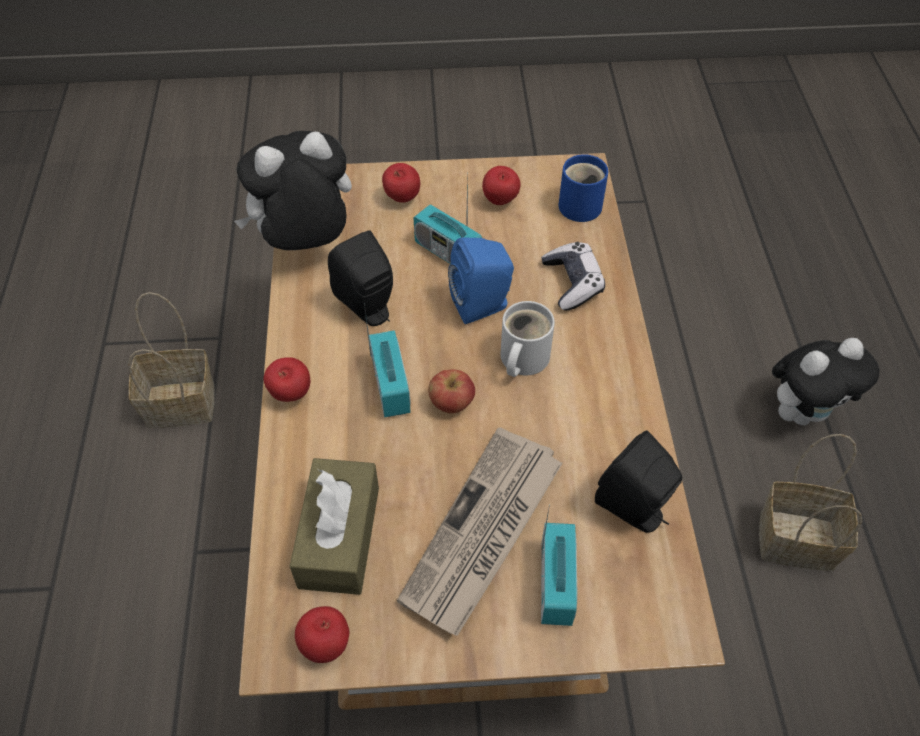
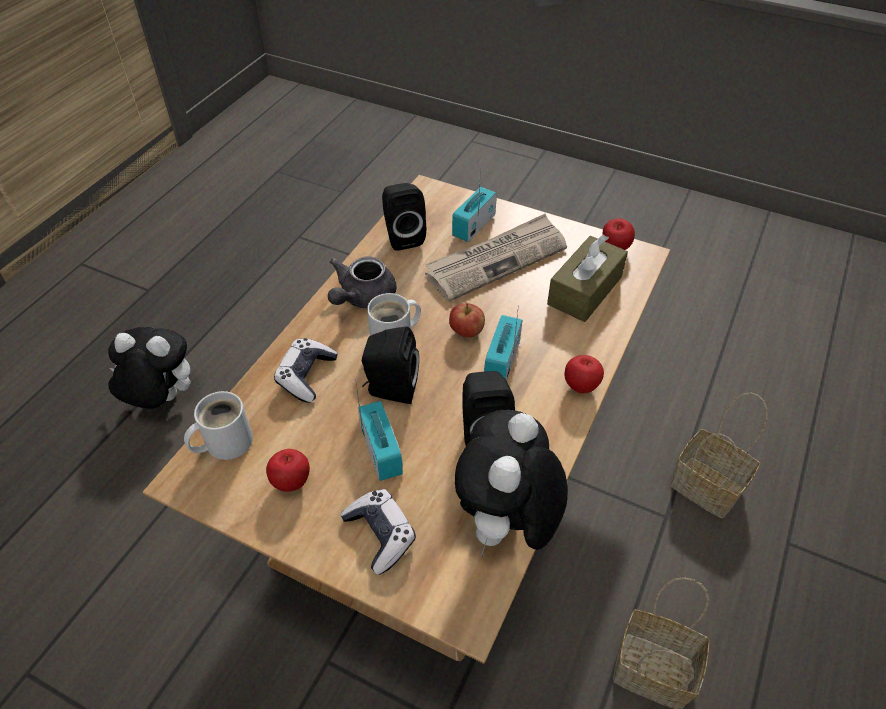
camera: 150 degrees left, 5 degrees down
plush toy [234,131,352,250] -> plush toy turned 105 degrees clockwise [455,410,568,557]
apple [382,163,420,203] -> game controller [340,489,416,575]
blue speaker [448,238,514,324] -> black speaker [362,327,419,404]
blue mug [559,154,608,222] -> white mug [184,391,253,460]
basket [759,434,862,571] -> basket moved to [670,392,767,518]
none -> grey teapot [328,256,396,309]

